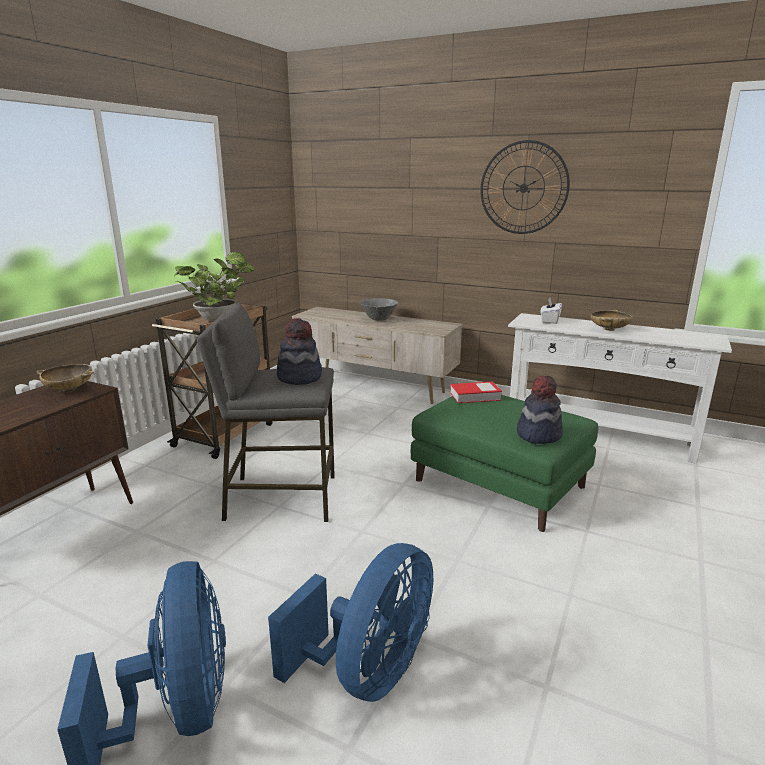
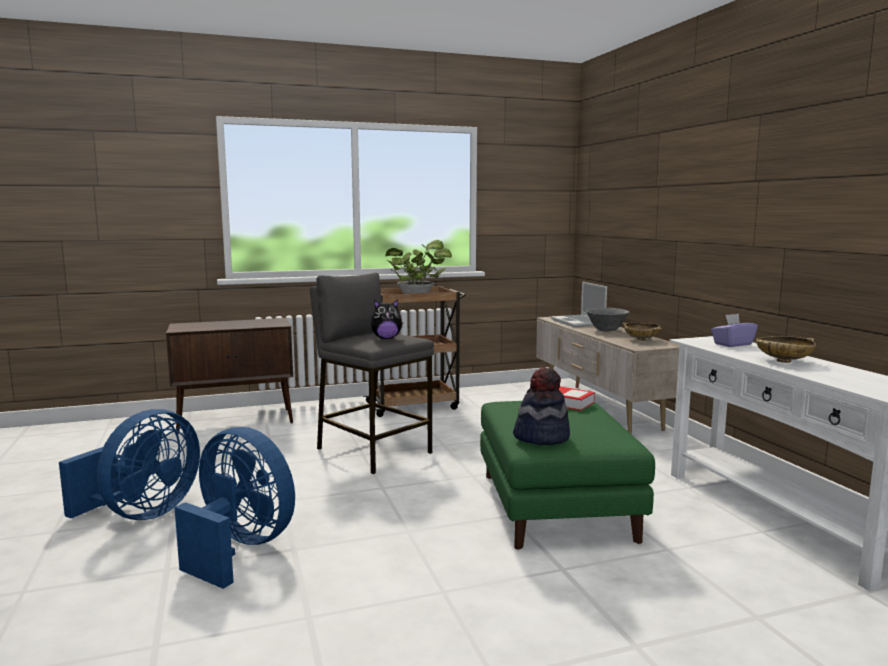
camera: 45 degrees right, 10 degrees down
beige bowl [37,364,94,392] -> beige bowl moved to [623,322,662,341]
blue fan [268,543,433,702] -> blue fan turned 135 degrees counterclockwise [174,427,295,589]
hat [277,318,322,385] -> plush toy [371,299,403,339]
wall clock [480,140,570,234] -> none
white tissue box [540,298,562,324] -> purple tissue box [711,314,758,347]
none -> laptop [551,281,607,327]

